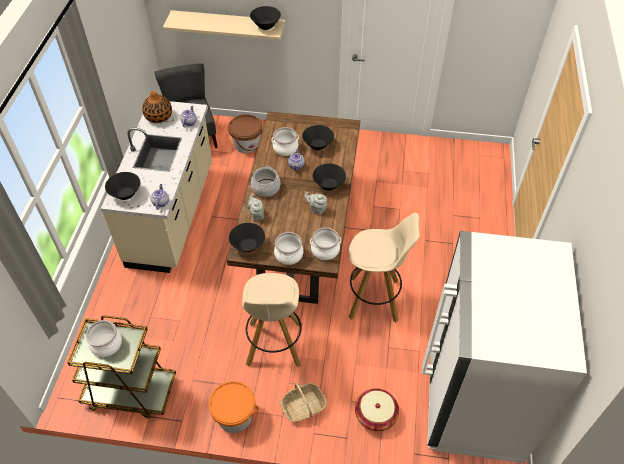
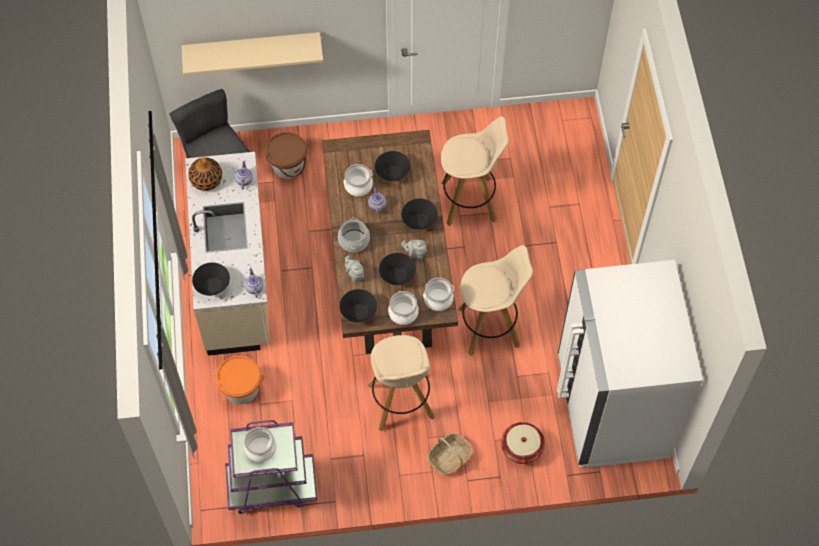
camera: 15 degrees left, 10 degrees up
brown cart [67,316,176,418] -> purple cart [225,420,317,514]
orange bucket [209,381,259,433] -> orange bucket moved to [216,356,264,405]
black bowl [250,6,281,30] -> black bowl moved to [379,253,416,285]
none -> beige stool [441,116,509,226]

